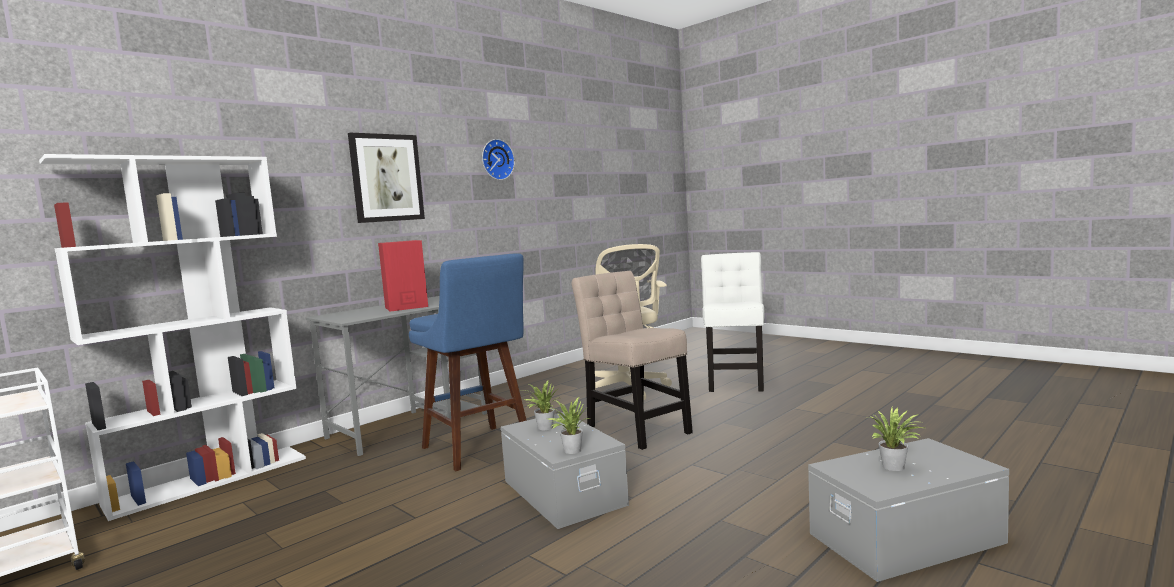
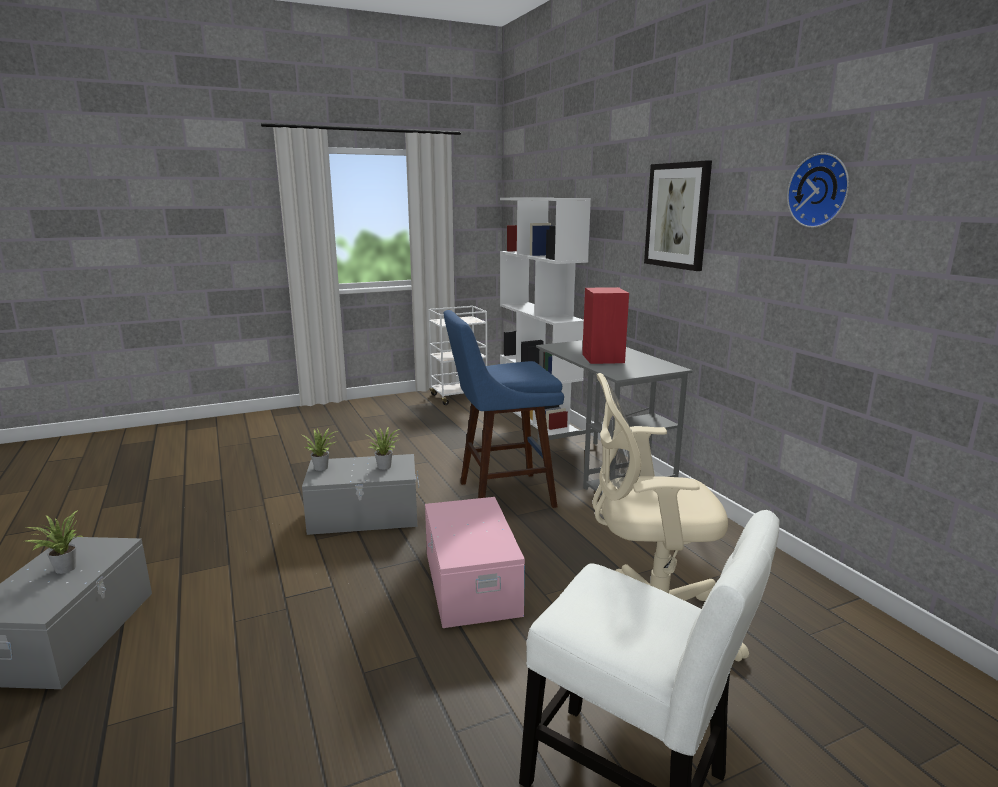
camera: 110 degrees right, 10 degrees up
beige chair [572,271,693,450] -> pink storage box [425,497,525,628]

